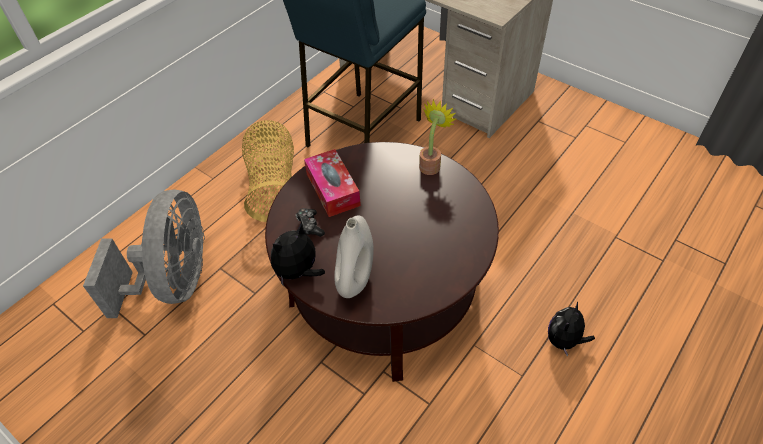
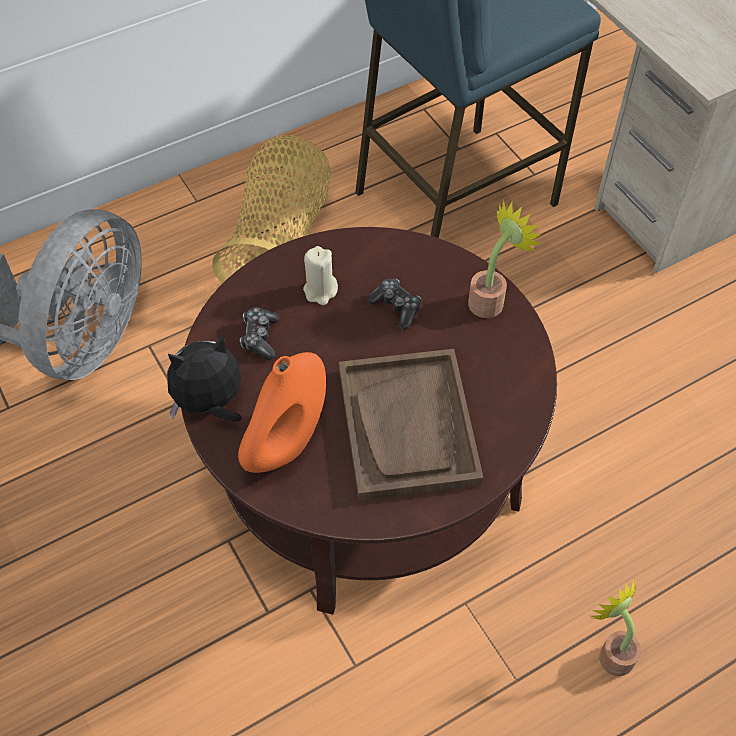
camera: 20 degrees right, 5 degrees up
tissue box [304,149,361,217] -> beige candle [303,246,338,305]
white vase [334,215,374,298] -> orange vase [238,352,326,473]
plush toy [548,301,595,357] -> potted plant [591,580,641,676]
none -> brown tray [339,349,483,501]
none -> game controller [367,279,421,330]

